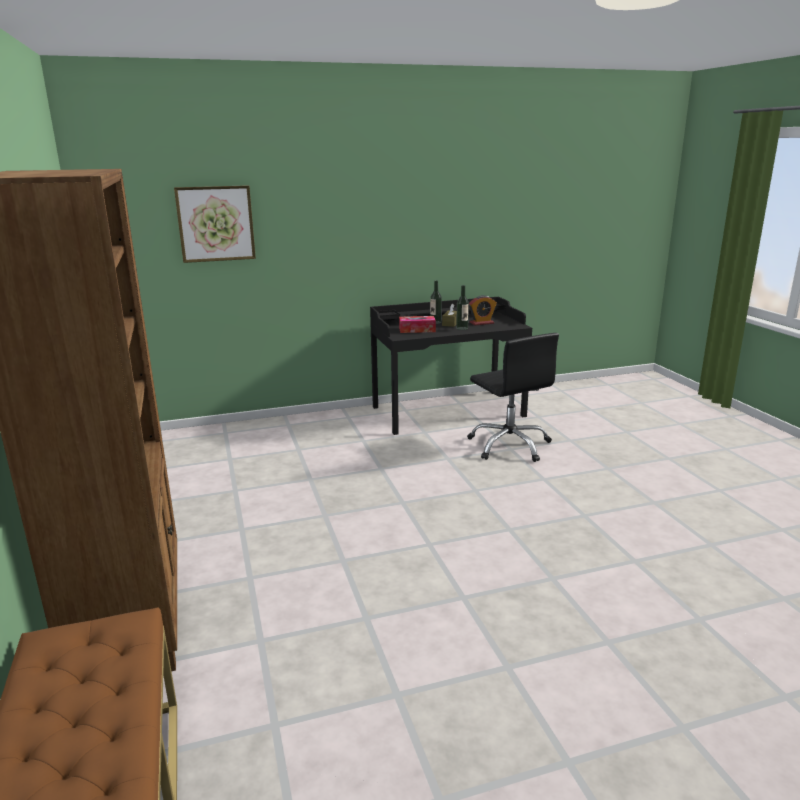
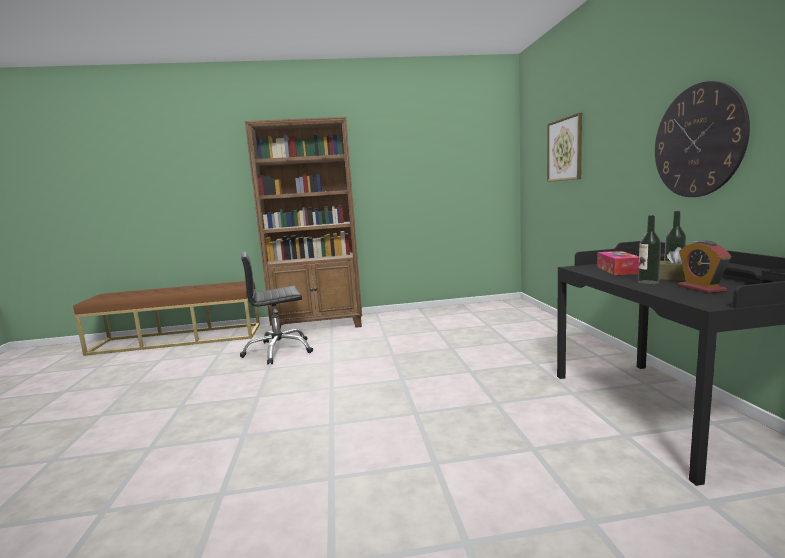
camera: 100 degrees right, 10 degrees down
black office chair [467,333,559,462] -> black office chair moved to [240,252,313,365]
none -> wall clock [655,81,750,197]

